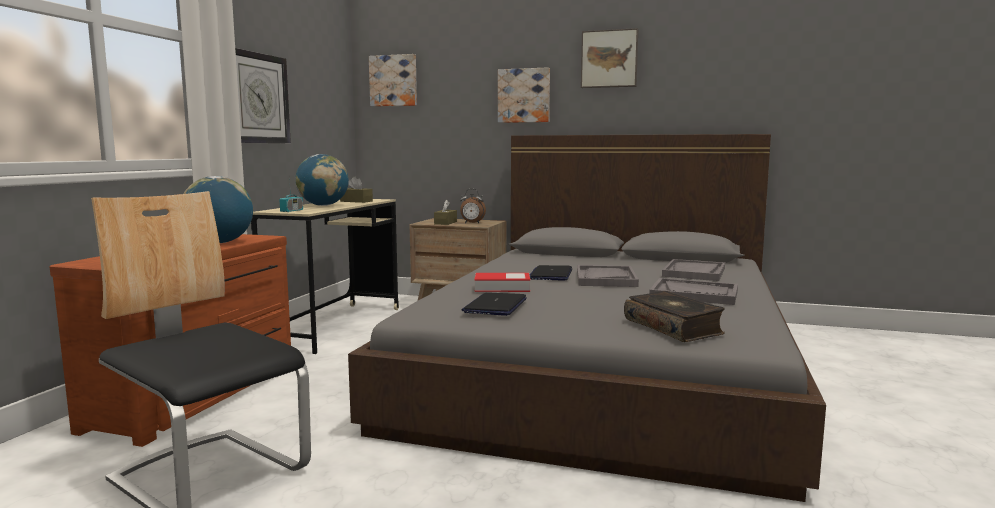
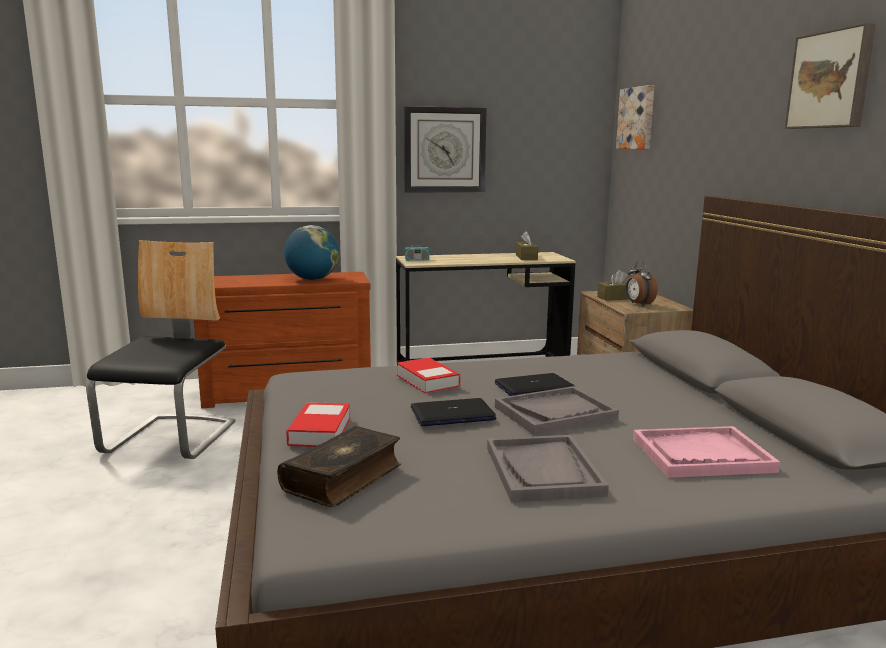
camera: 60 degrees right, 5 degrees up
globe [295,154,349,206] -> none
laptop [462,292,527,316] -> laptop moved to [411,398,496,426]
picture [498,67,550,123] -> none
grey tray [662,259,725,281] -> pink tray [633,426,780,478]
none -> book [286,402,351,447]

